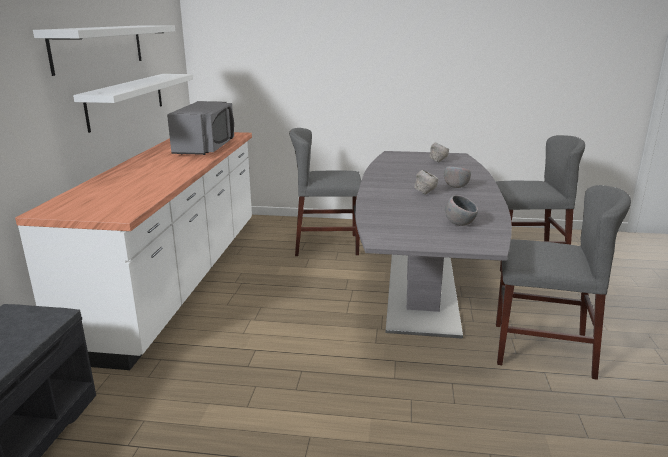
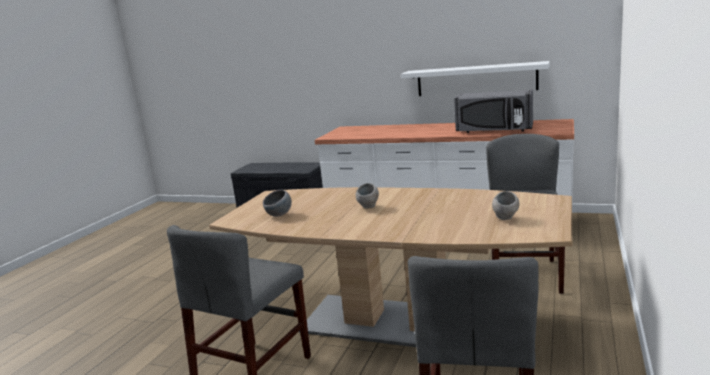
camera: 105 degrees right, 5 degrees down
white shelf [33,25,175,76] -> none
grey dining table [355,151,512,339] -> brown dining table [209,187,572,347]
grey bowl [444,167,471,188] -> none

